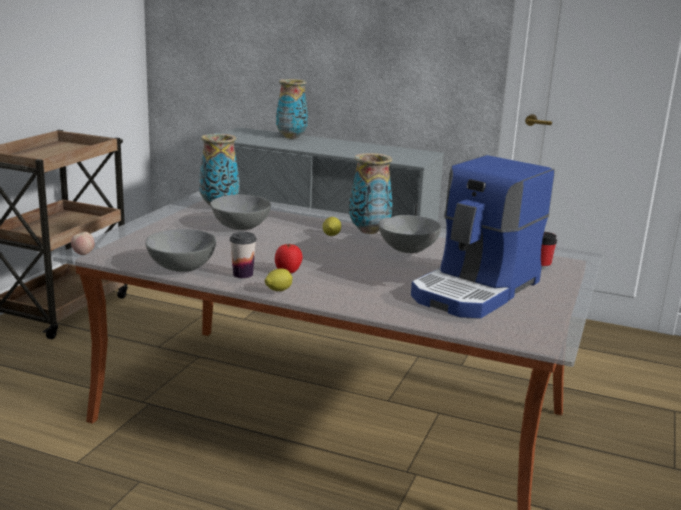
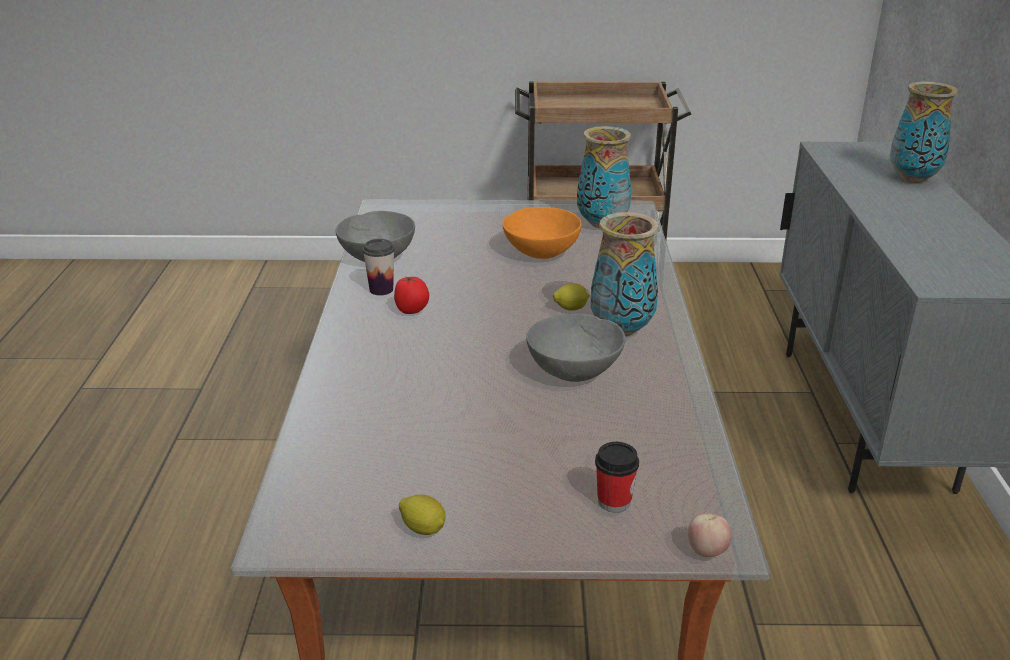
camera: 70 degrees right, 10 degrees up
apple [71,232,95,255] -> apple moved to [688,513,732,557]
grey bowl [210,195,271,230] -> orange bowl [502,207,582,259]
lemon [265,268,293,291] -> lemon moved to [399,495,446,535]
coffee machine [411,155,554,318] -> none

